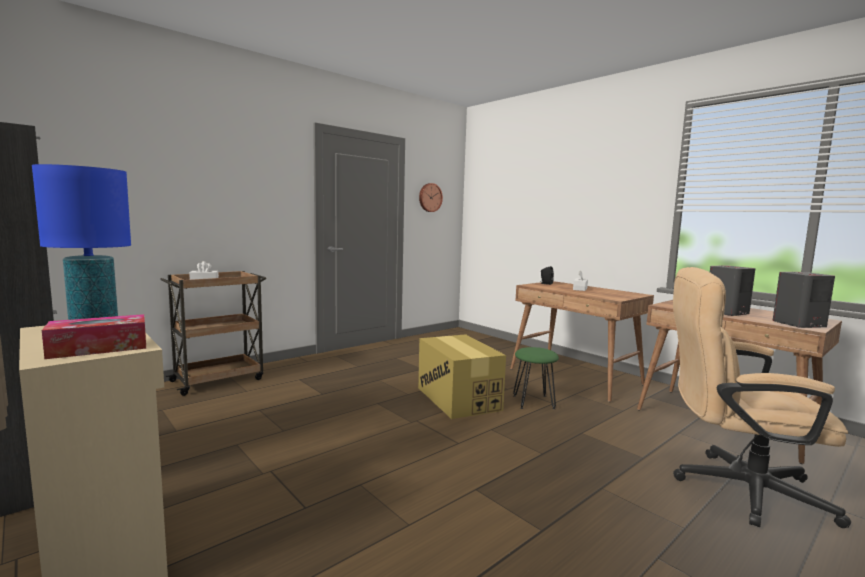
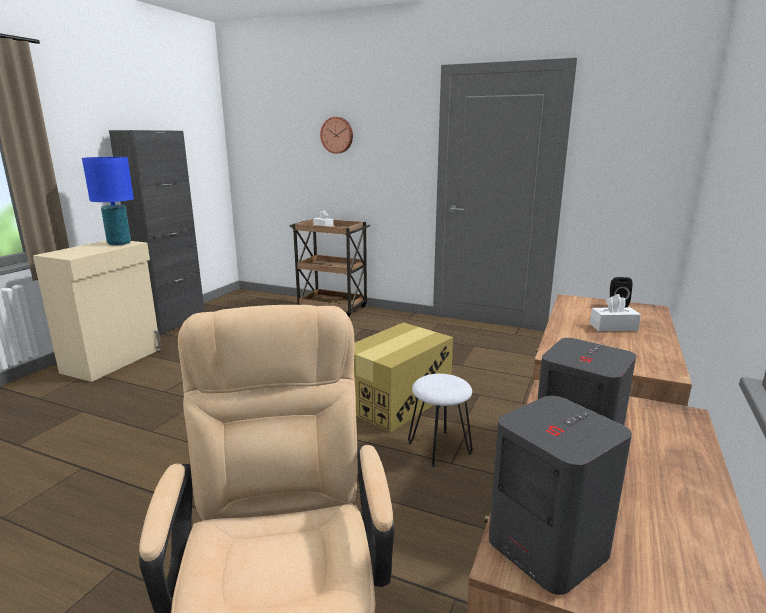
camera: 65 degrees right, 10 degrees up
tissue box [42,314,146,359] -> none
wall clock [419,183,443,212] -> wall clock moved to [320,117,353,154]
green stool [513,347,559,409] -> white stool [408,374,473,467]

